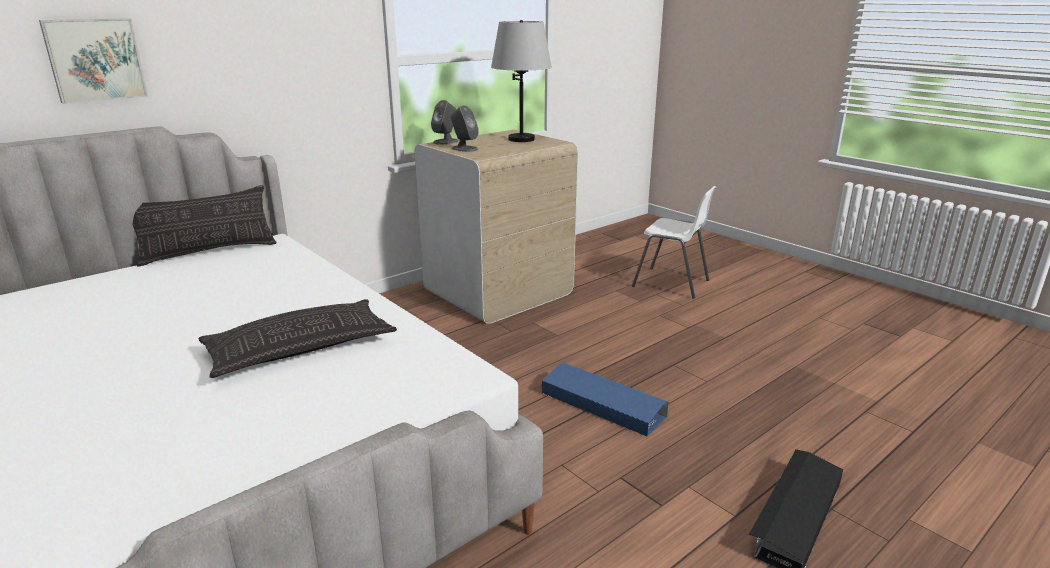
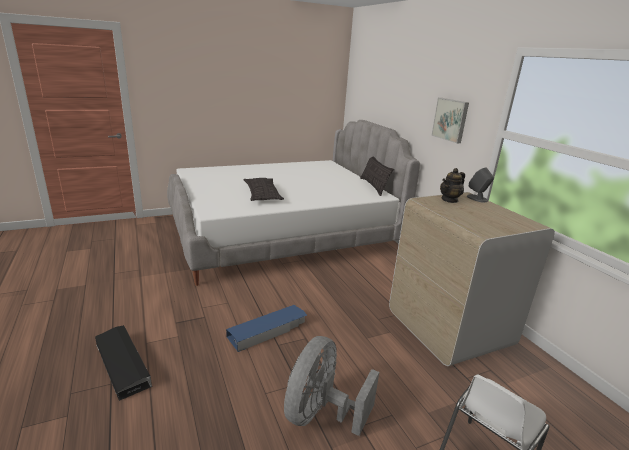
camera: 105 degrees right, 0 degrees up
picture [39,18,148,104] -> picture moved to [431,98,469,143]
grey speaker [451,105,479,152] -> teapot [440,168,465,203]
grey table lamp [491,20,552,142] -> none
none -> grey fan [284,336,379,436]

